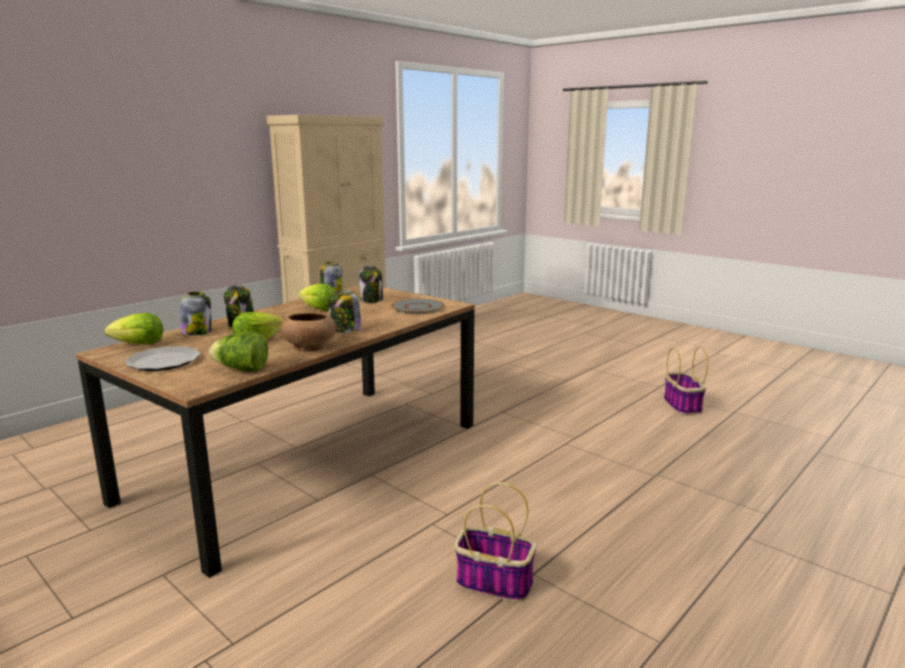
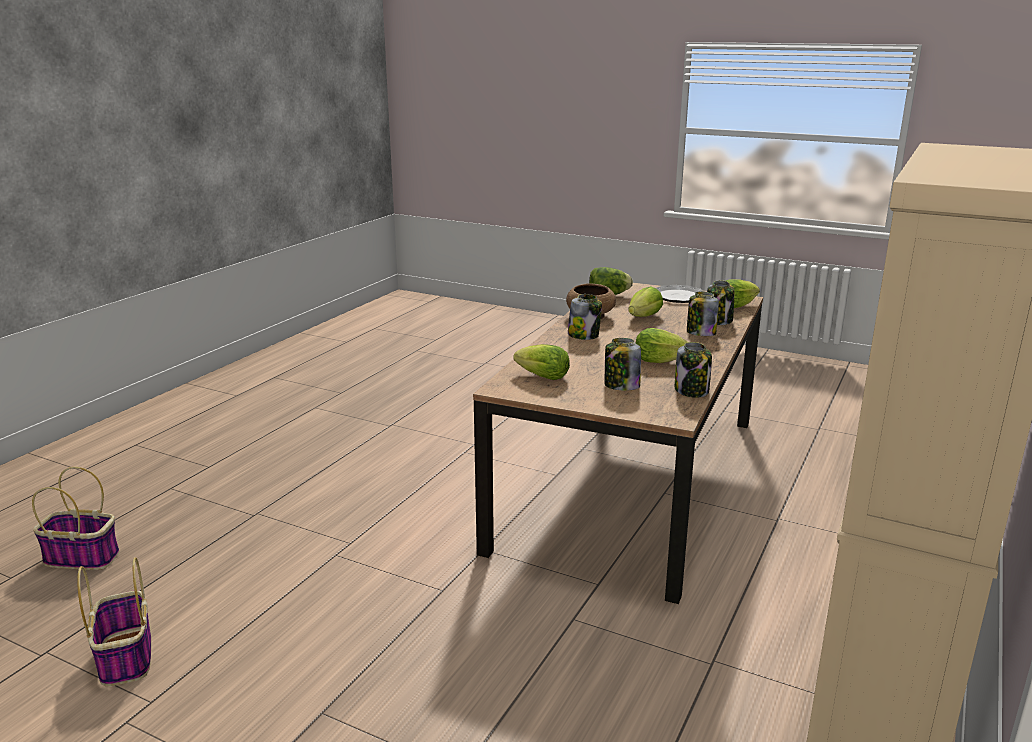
camera: 165 degrees right, 5 degrees up
grey plate [391,299,445,314] -> lettuce [513,344,570,380]
basket [455,482,536,602] -> basket moved to [32,467,119,570]

